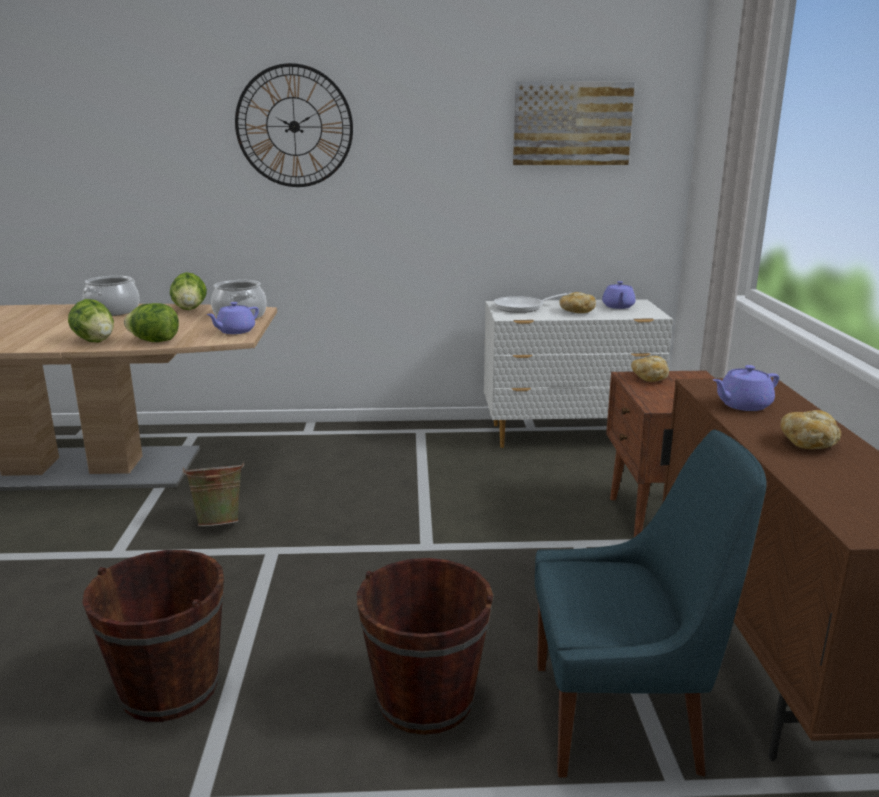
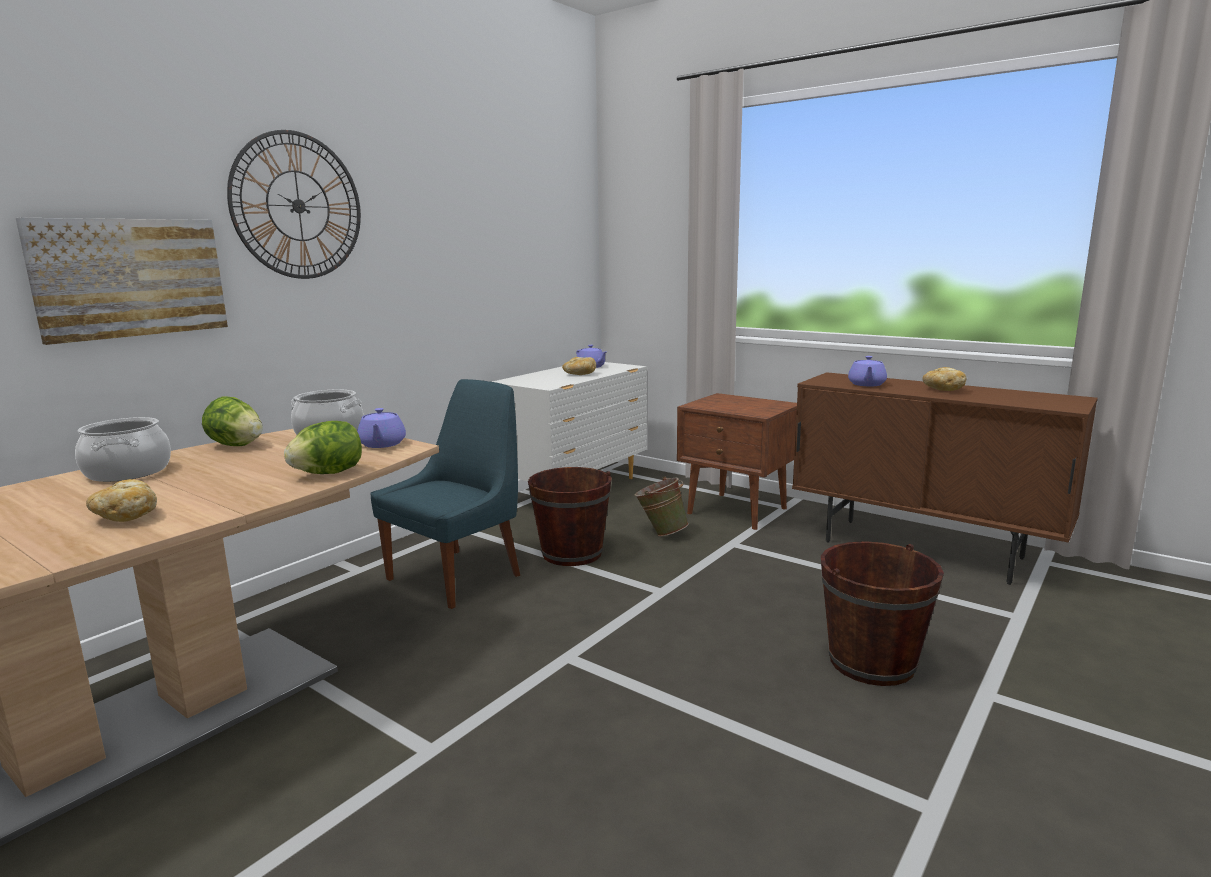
camera: 50 degrees left, 5 degrees down
lettuce [68,299,114,342] -> none
brown bucket [82,550,224,722] -> brown bucket moved to [528,467,612,566]
green bucket [182,461,244,526] -> green bucket moved to [634,477,689,536]
frying pan [494,293,570,313] -> none
picture [513,81,635,165] -> picture moved to [16,218,228,345]
blue chair [535,430,767,778] -> blue chair moved to [370,379,520,609]
bread [631,356,669,382] -> bread moved to [86,479,157,522]

